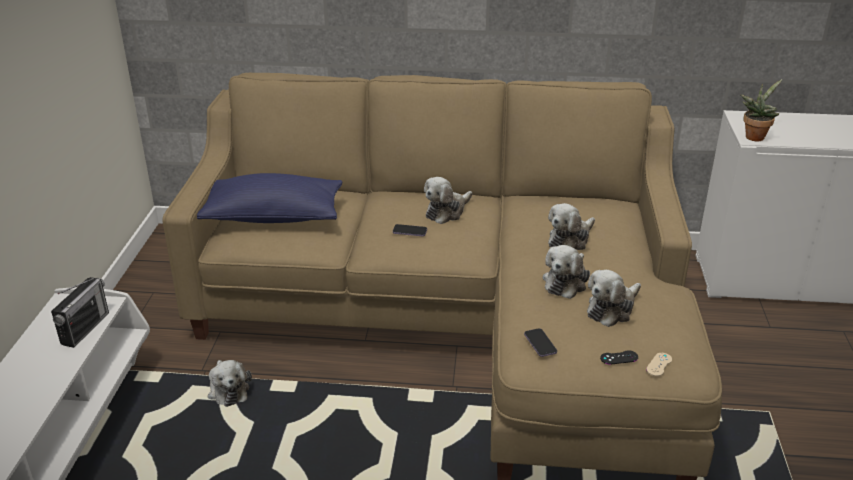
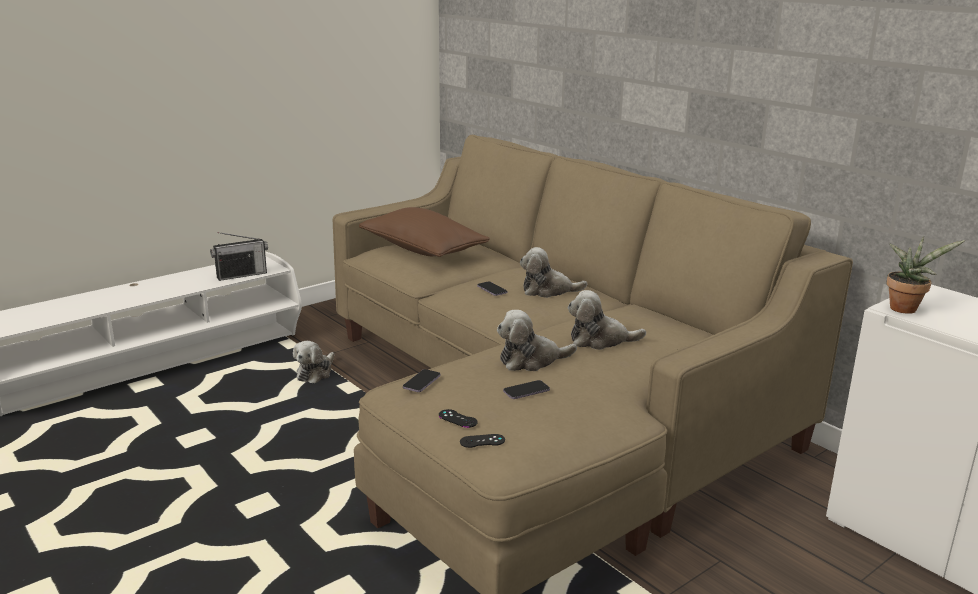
camera: 45 degrees right, 10 degrees down
blue pillow [197,173,342,223] -> brown pillow [359,207,490,257]
plush toy [587,270,641,327] -> phone [503,380,550,399]
beige game controller [646,353,672,376] -> black game controller [460,434,505,448]

